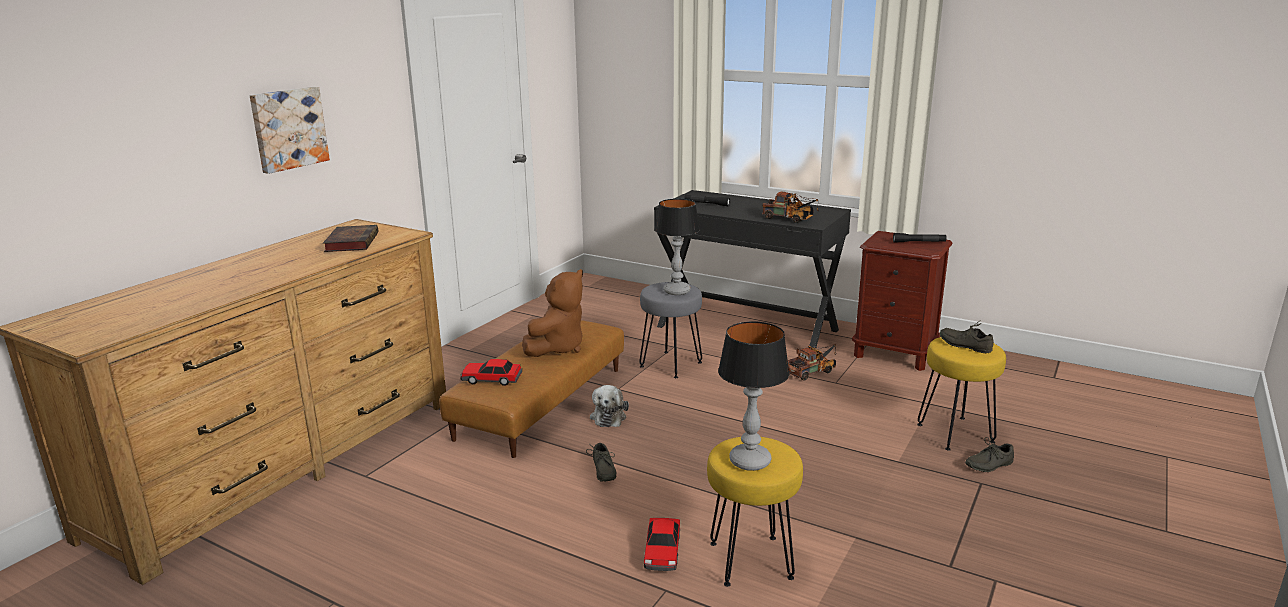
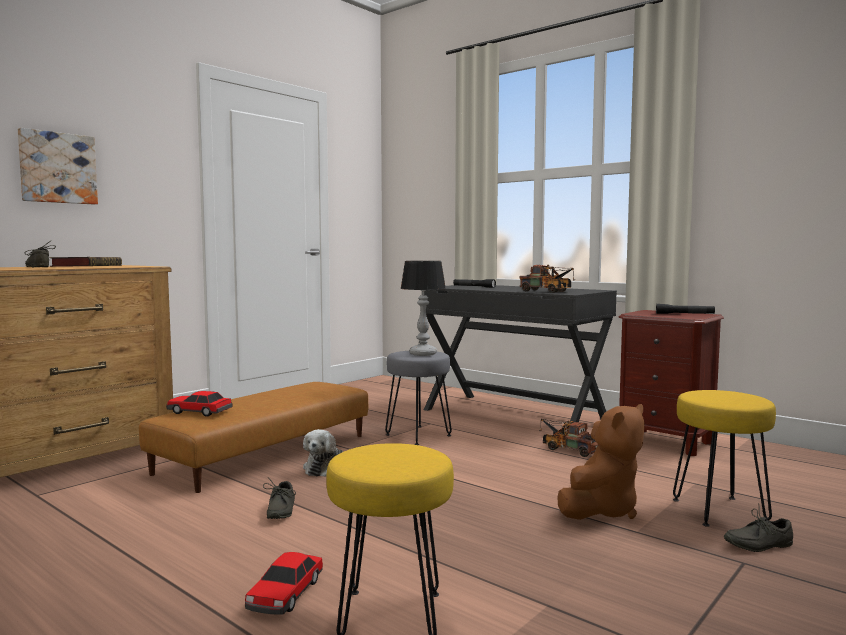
camera: 10 degrees right, 15 degrees down
brown plush toy [522,269,583,357] -> brown plush toy moved to [558,404,645,520]
table lamp [718,321,790,471] -> none
toy truck [788,344,836,380] -> toy truck turned 120 degrees counterclockwise [539,419,599,457]
grey shoe [940,319,994,353] -> grey shoe moved to [25,240,56,267]

